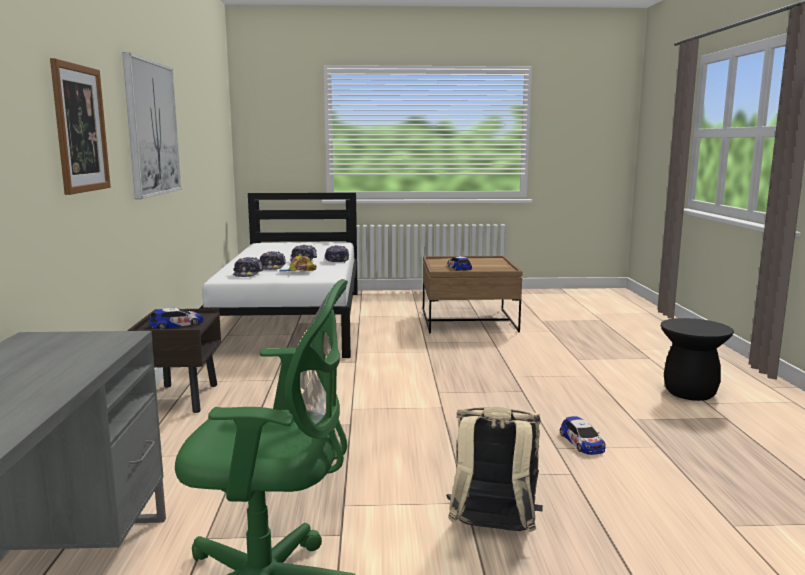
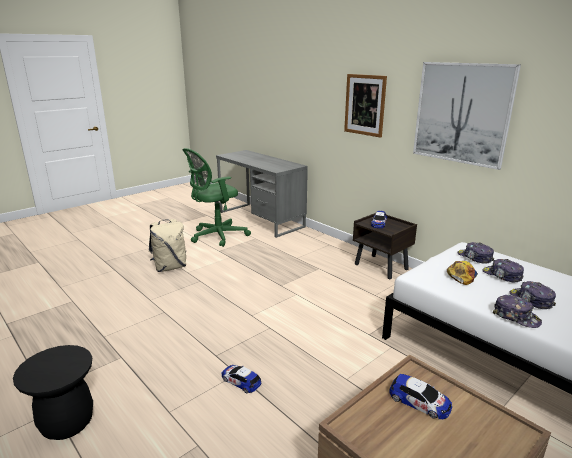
camera: 140 degrees right, 10 degrees up
toy car [560,416,606,455] -> toy car moved to [222,365,261,393]

